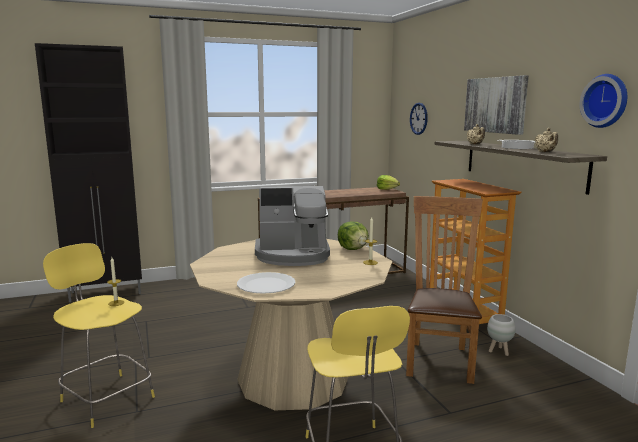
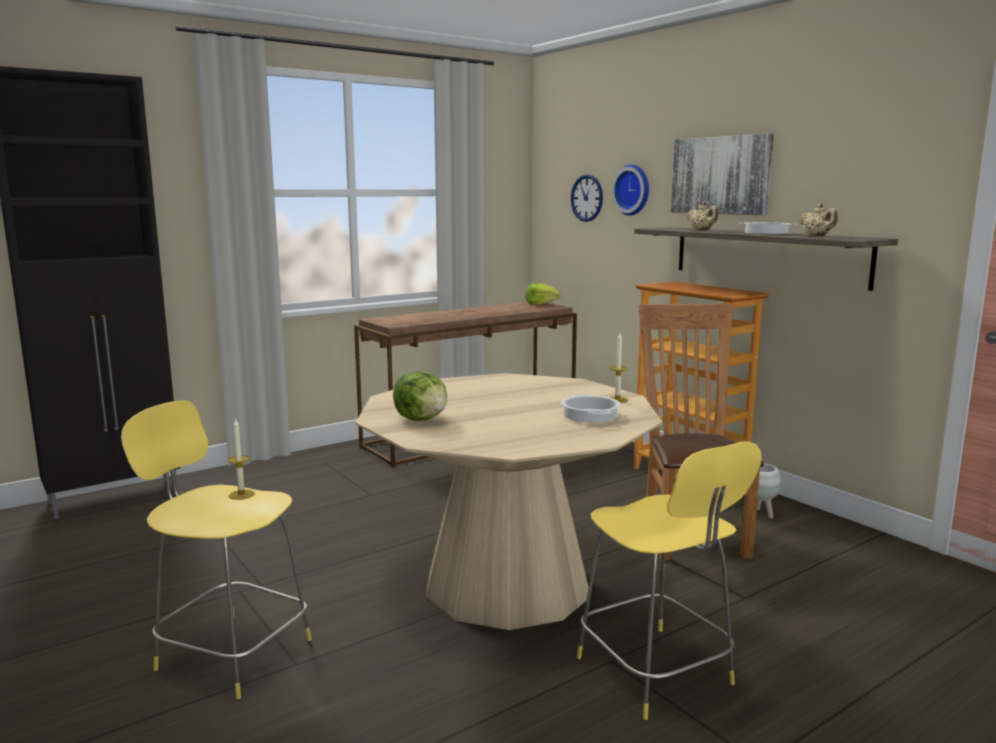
camera: 15 degrees left, 0 degrees up
white plate [237,272,296,294] -> none
coffee machine [255,186,330,266] -> none
lettuce [338,222,369,250] -> lettuce moved to [393,371,447,421]
wall clock [580,74,627,128] -> wall clock moved to [611,164,649,216]
none -> cooking pot [561,394,620,423]

